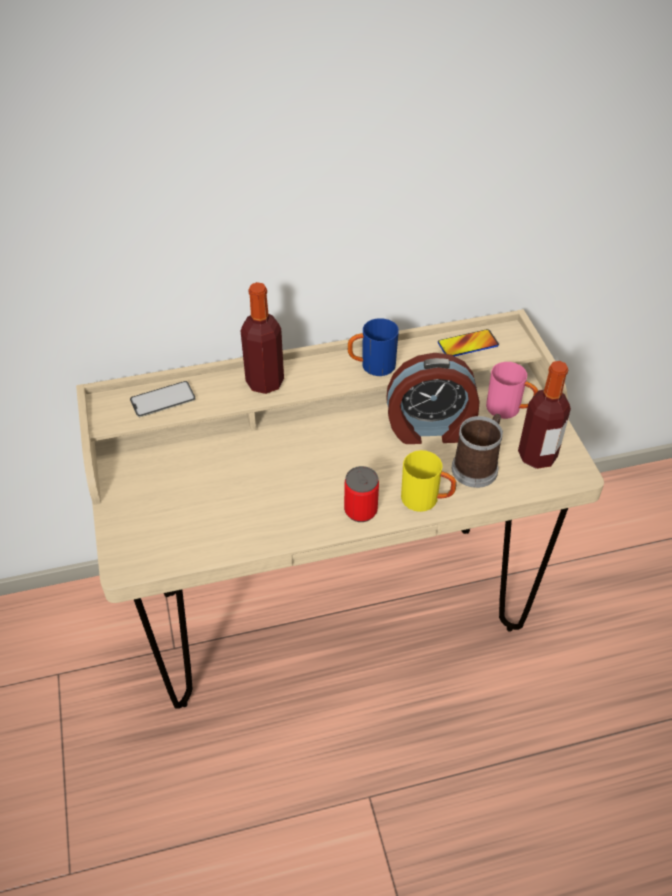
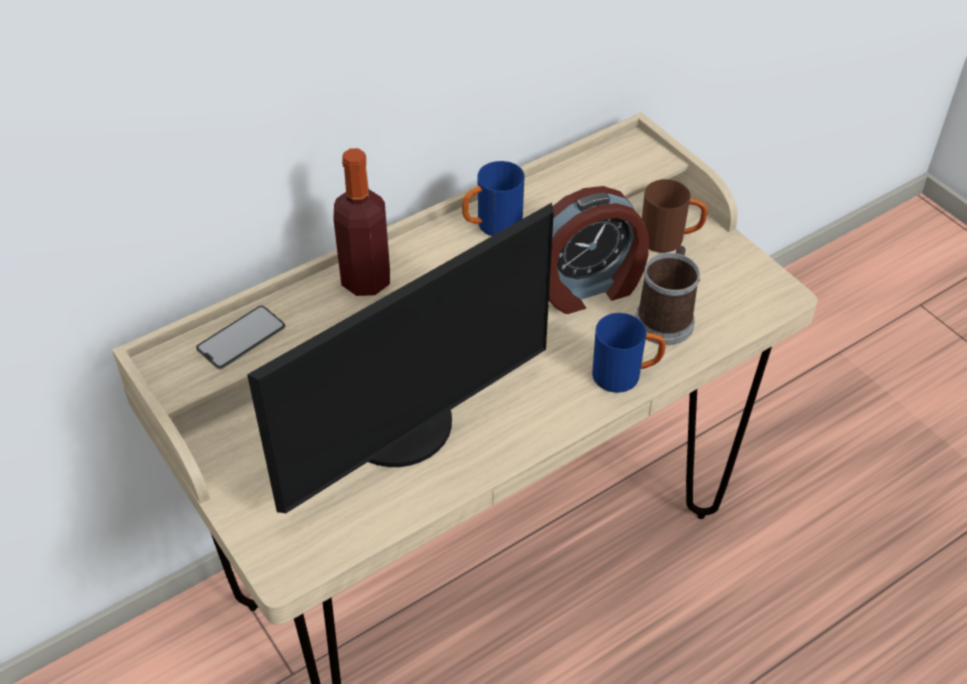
camera: 20 degrees left, 0 degrees up
can [344,466,379,522] -> none
yellow mug [401,450,457,512] -> blue mug [592,313,666,393]
phone [438,329,499,356] -> none
pink mug [486,362,538,419] -> brown mug [642,179,708,253]
bottle [518,361,571,469] -> none
none -> monitor [247,203,554,513]

